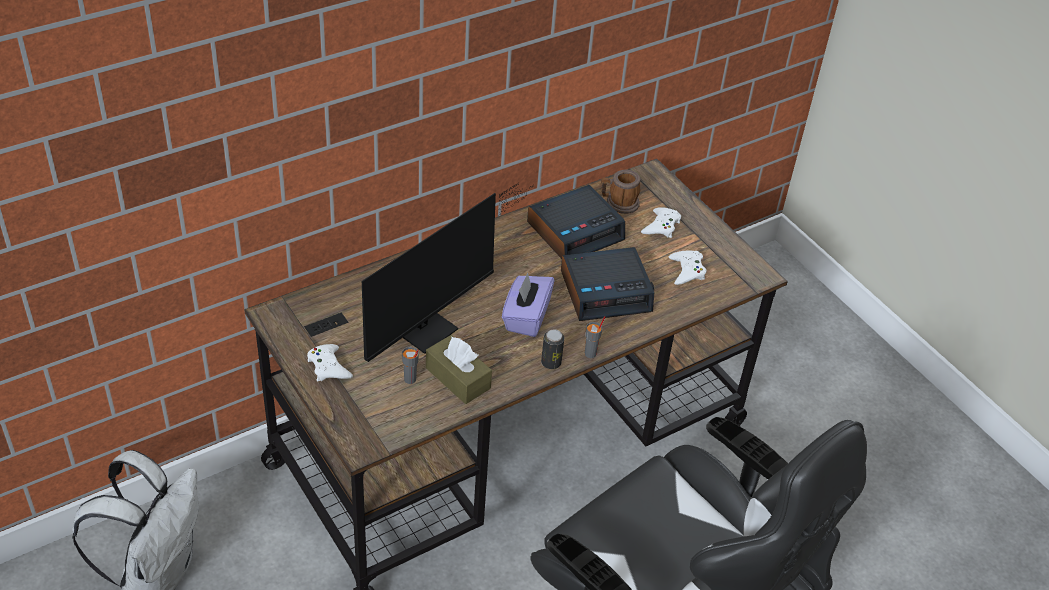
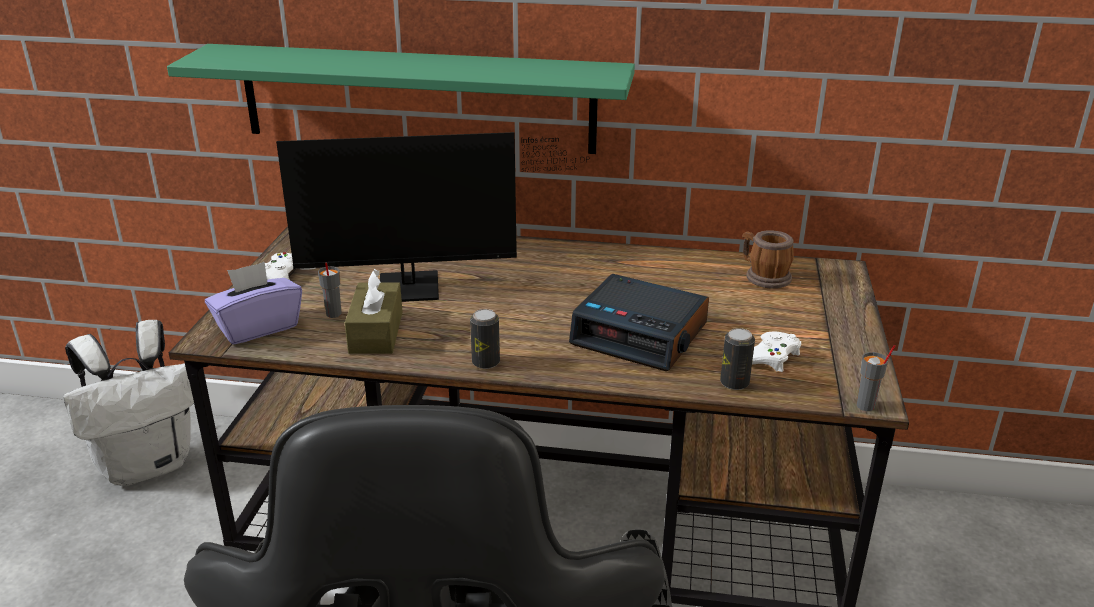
camera: 45 degrees right, 15 degrees down
purple tissue box [502,272,555,337] -> purple tissue box moved to [205,262,302,345]
alarm clock [527,185,625,259] -> none
grey cup [585,316,605,358] -> grey cup moved to [857,345,895,411]
white game controller [641,207,681,238] -> none
none -> green shelf [167,44,635,154]
none -> can [720,328,755,390]

